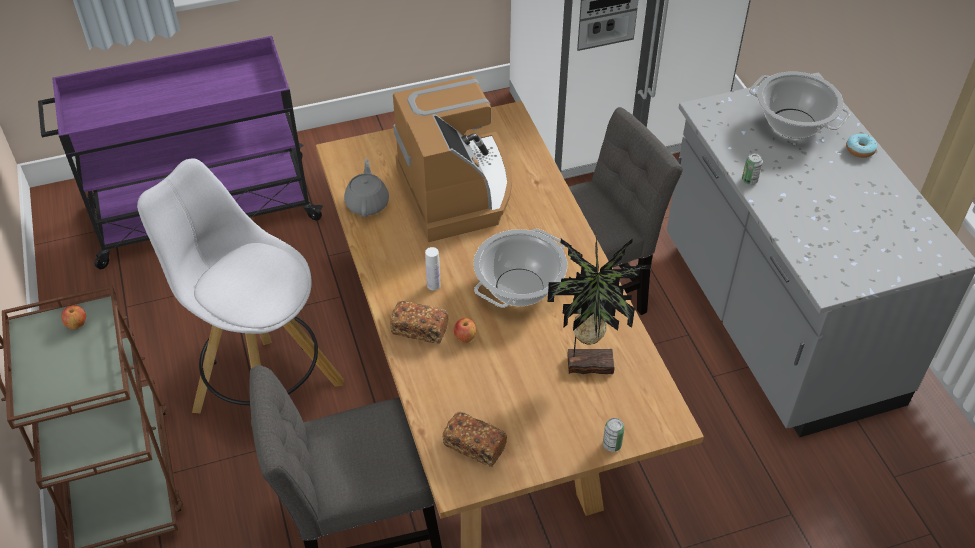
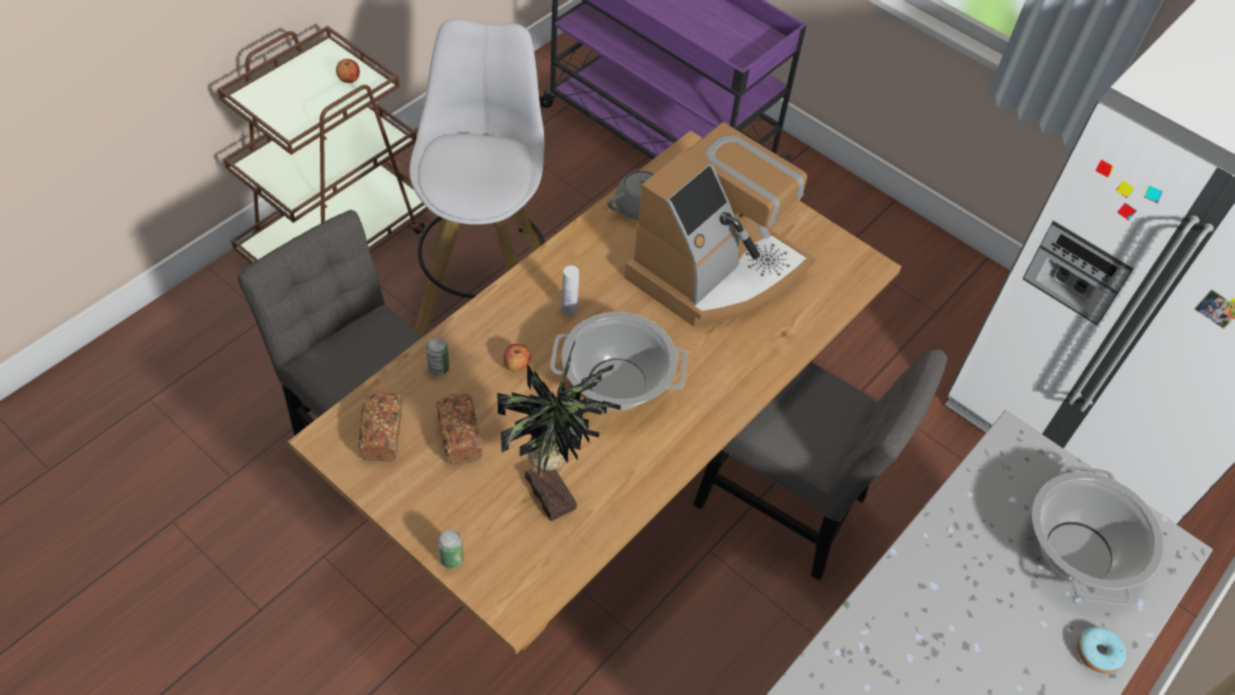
camera: 55 degrees right, 5 degrees up
bread [390,301,448,344] -> bread moved to [436,393,483,464]
can [742,153,763,185] -> can moved to [426,338,449,376]

